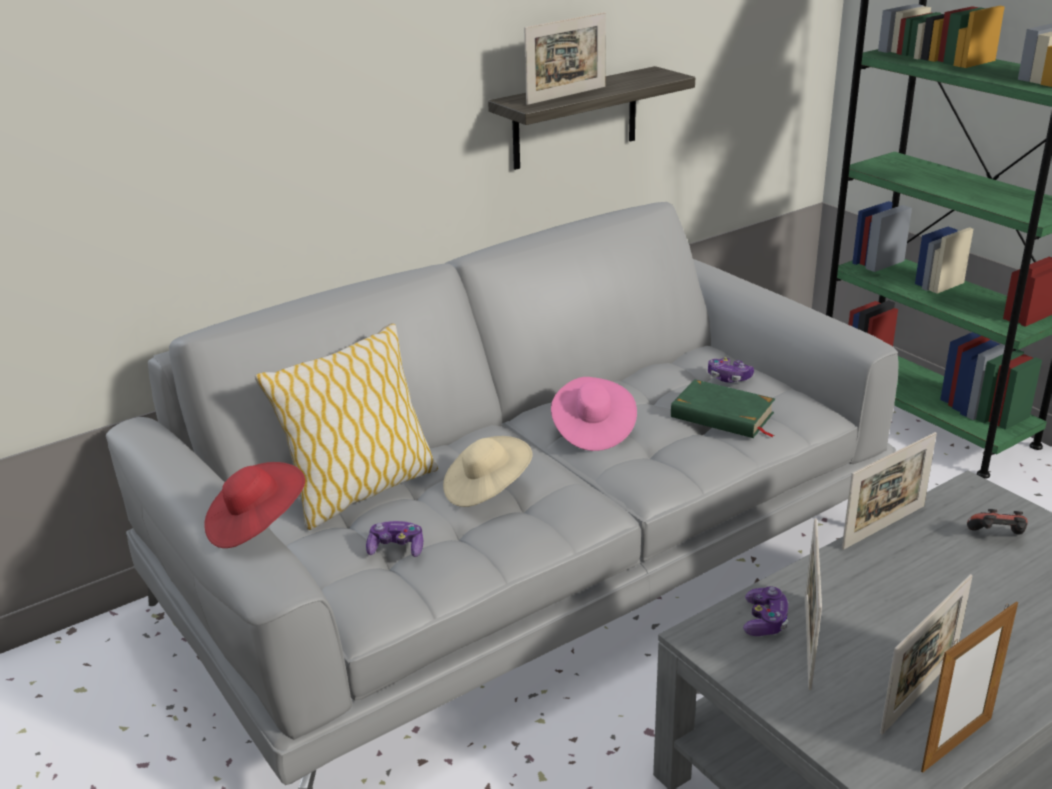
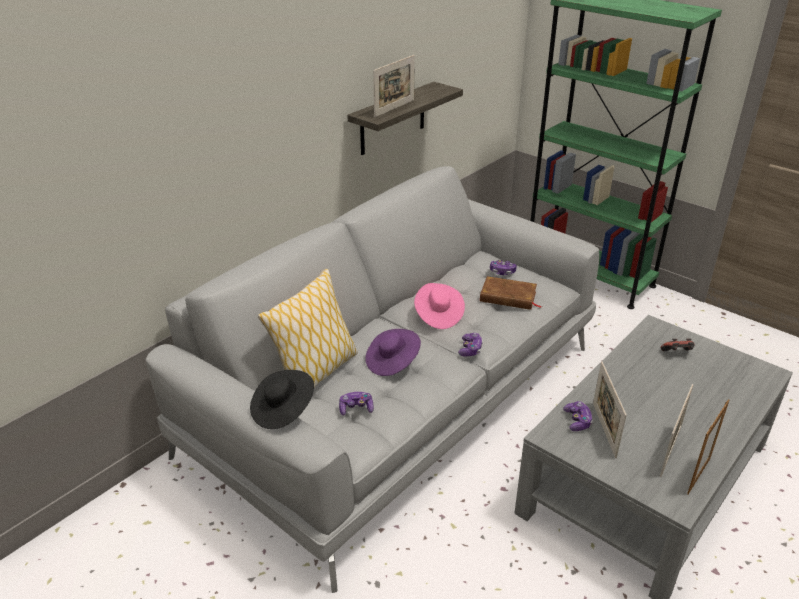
camera: 15 degrees left, 5 degrees up
red hat [204,462,305,548] -> black hat [250,370,314,429]
beige hat [443,436,533,507] -> purple hat [365,329,421,376]
green book [671,379,775,438] -> brown book [480,276,542,310]
picture frame [842,432,937,550] -> none
none -> game controller [458,333,483,357]

